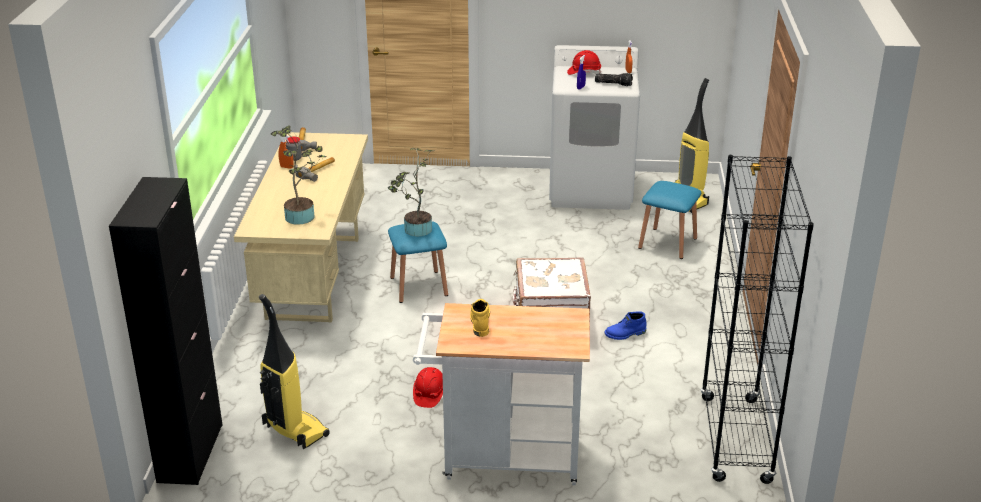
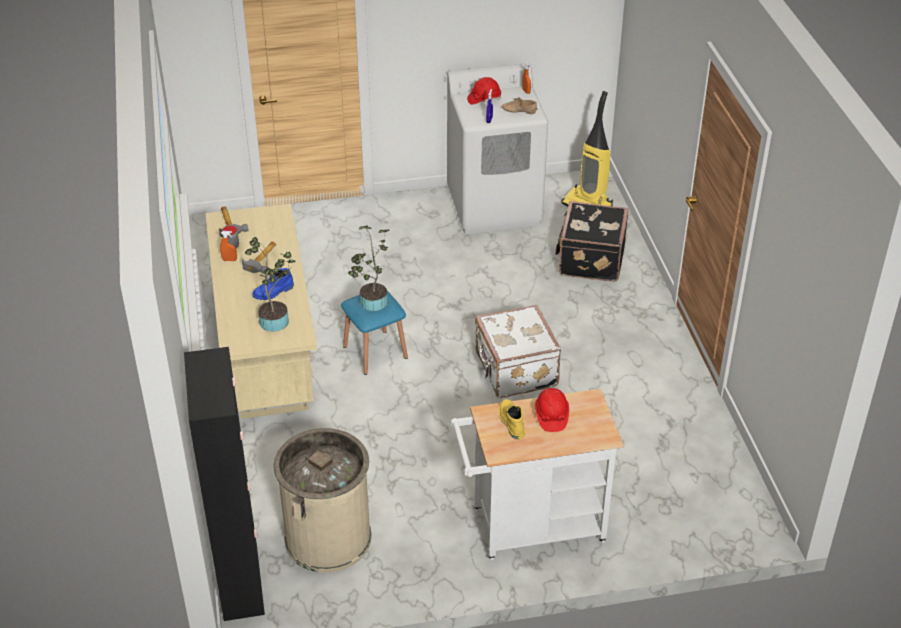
camera: 15 degrees left, 10 degrees up
vacuum cleaner [259,294,330,449] -> beige trash can [274,428,372,573]
red hard hat [413,367,443,408] -> red hard hat moved to [535,388,569,432]
flashlight [595,73,633,86] -> beige shoe [502,97,537,114]
blue boot [604,311,647,340] -> blue boot moved to [252,268,294,300]
blue stool [638,181,701,259] -> black suitcase [555,201,629,282]
black bookcase [700,155,814,484] -> none

